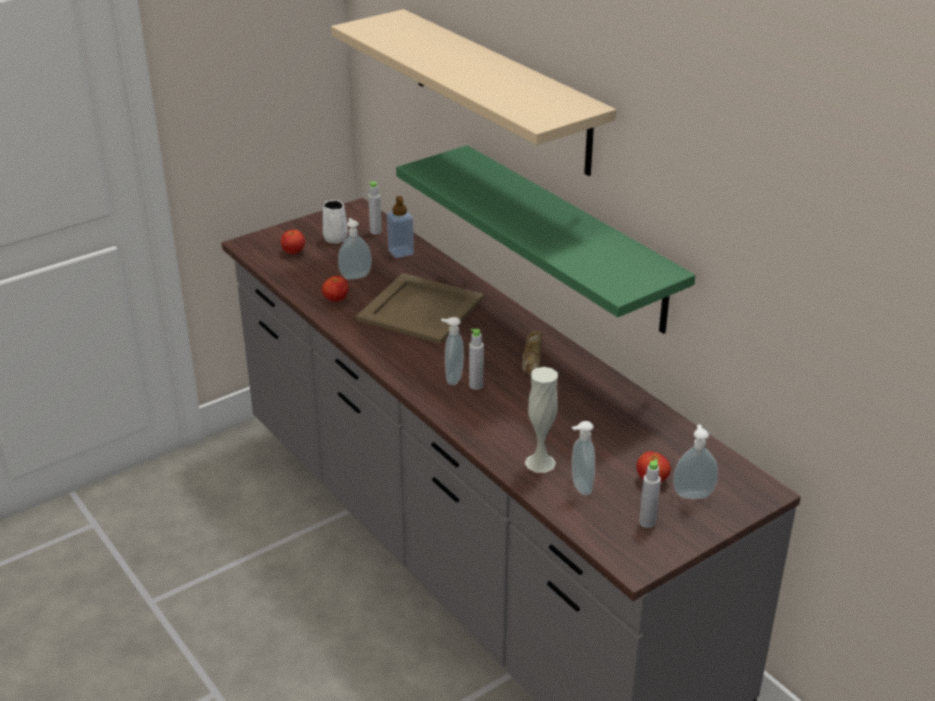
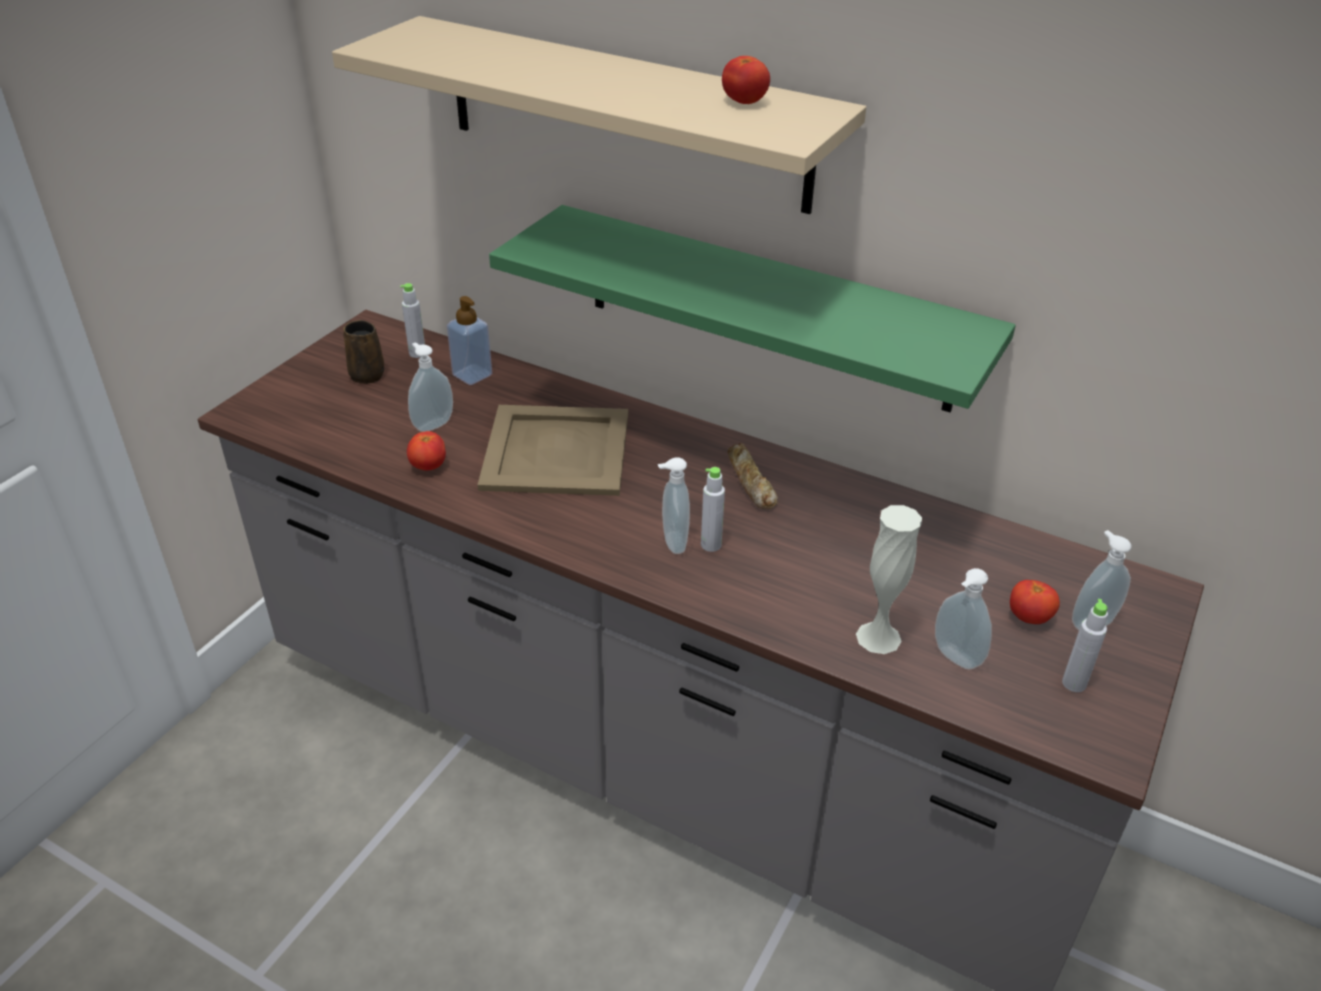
camera: 25 degrees left, 5 degrees up
tomato [281,230,305,254] -> tomato moved to [722,56,770,104]
white mug [323,200,348,244] -> brown mug [343,320,384,384]

